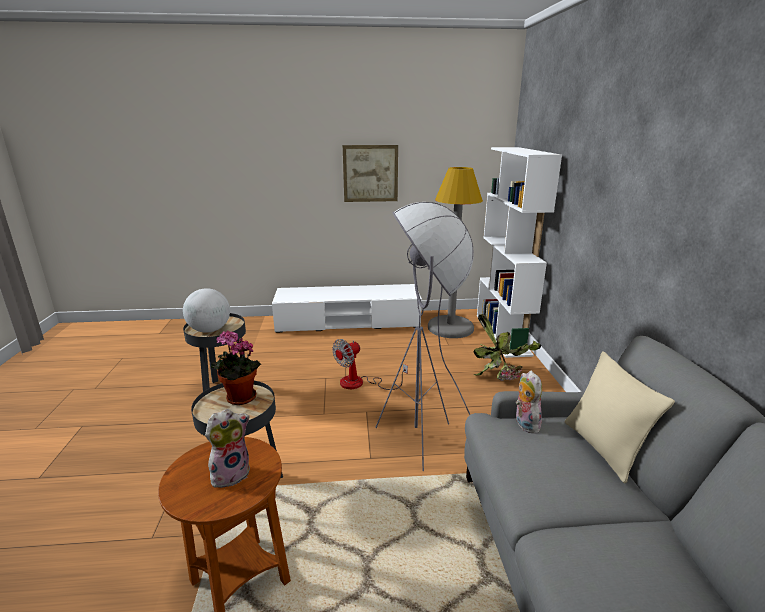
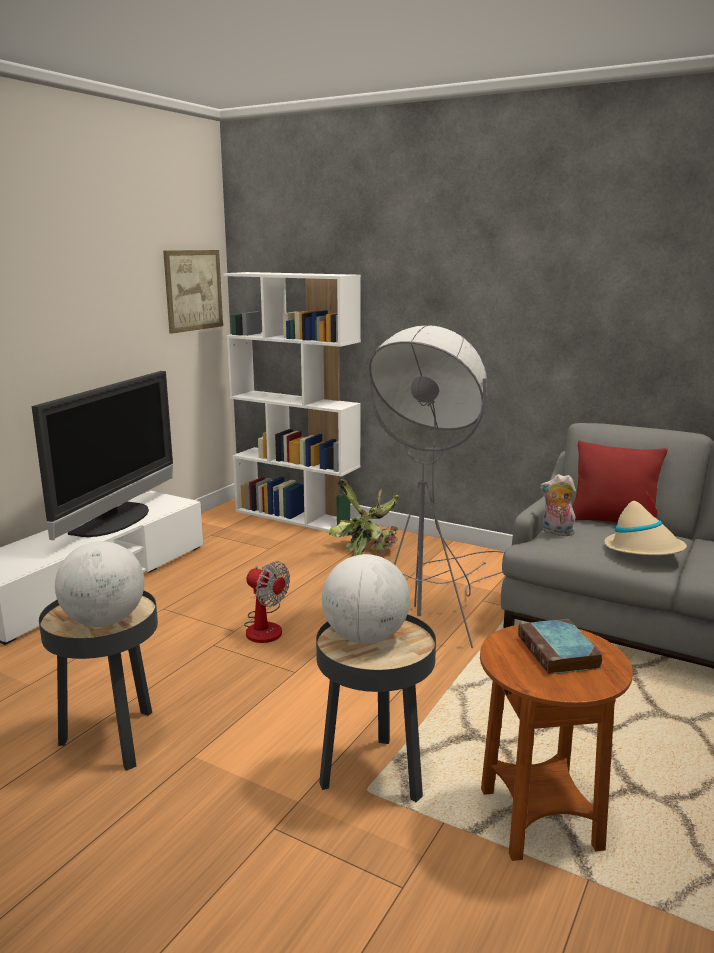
camera: 55 degrees left, 5 degrees down
plush toy [205,409,250,488] -> book [518,619,603,675]
potted plant [211,330,261,405] -> globe [322,554,410,644]
fan [332,339,408,390] -> fan turned 45 degrees counterclockwise [244,561,290,643]
picture [343,145,398,202] -> picture moved to [163,250,223,334]
grey floor lamp [428,167,483,338] -> none
beige pillow [565,351,675,483] -> red pillow [572,441,668,523]
none -> television [32,371,173,540]
none -> beige hat [604,491,687,555]

